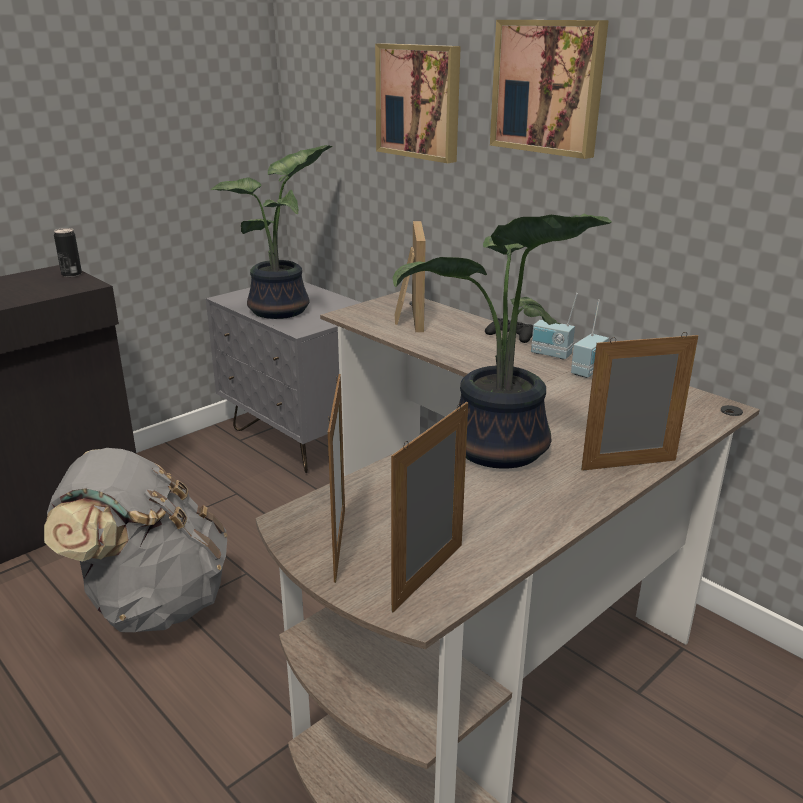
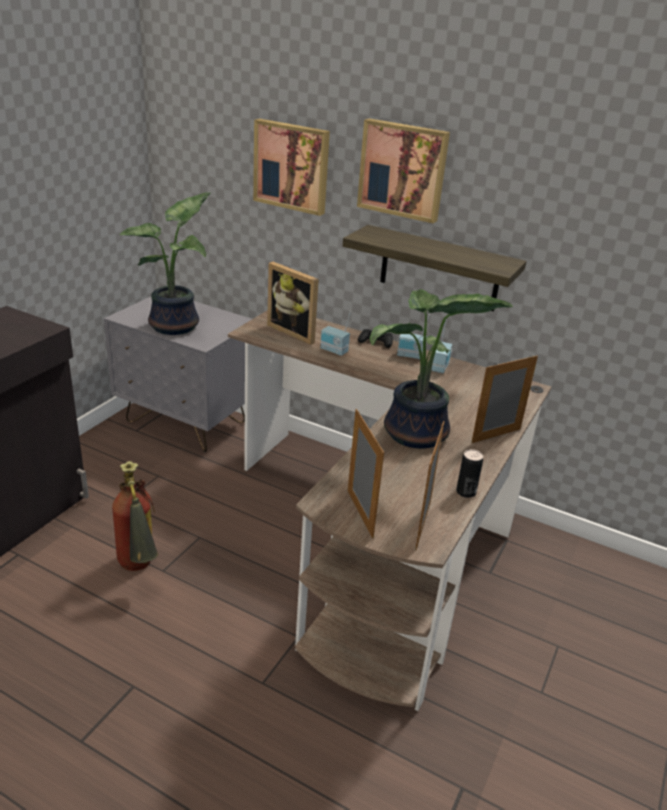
camera: 20 degrees left, 5 degrees up
grey backpack [44,448,228,632] -> fire extinguisher [112,461,158,571]
can [54,228,82,277] -> can moved to [456,449,483,498]
picture frame [395,221,426,332] -> picture frame turned 150 degrees clockwise [267,262,319,345]
none -> radio [320,311,351,356]
none -> shelf [343,225,527,311]

